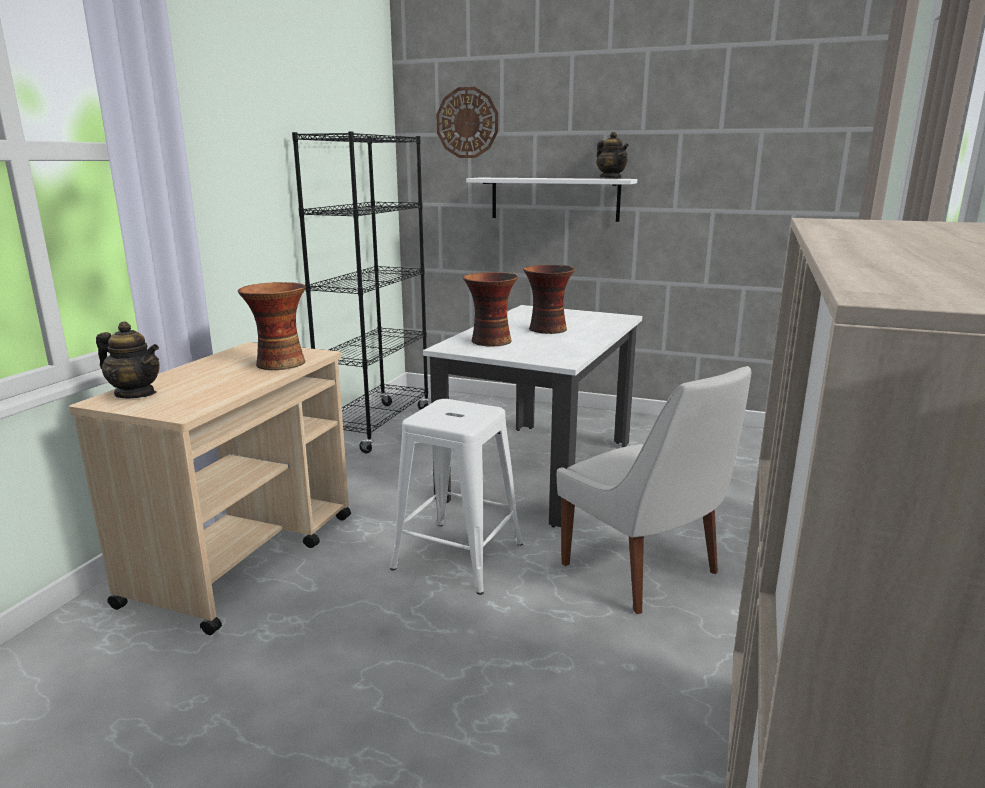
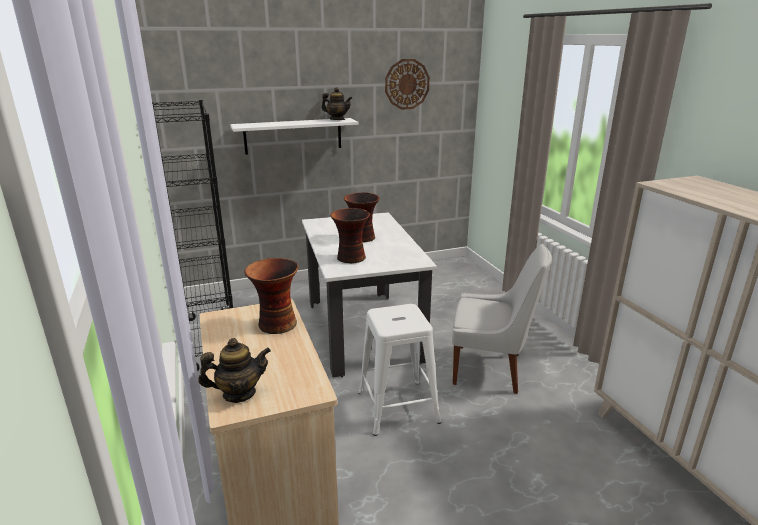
camera: 40 degrees left, 5 degrees up
wall clock [436,87,498,158] -> wall clock moved to [385,59,430,110]

